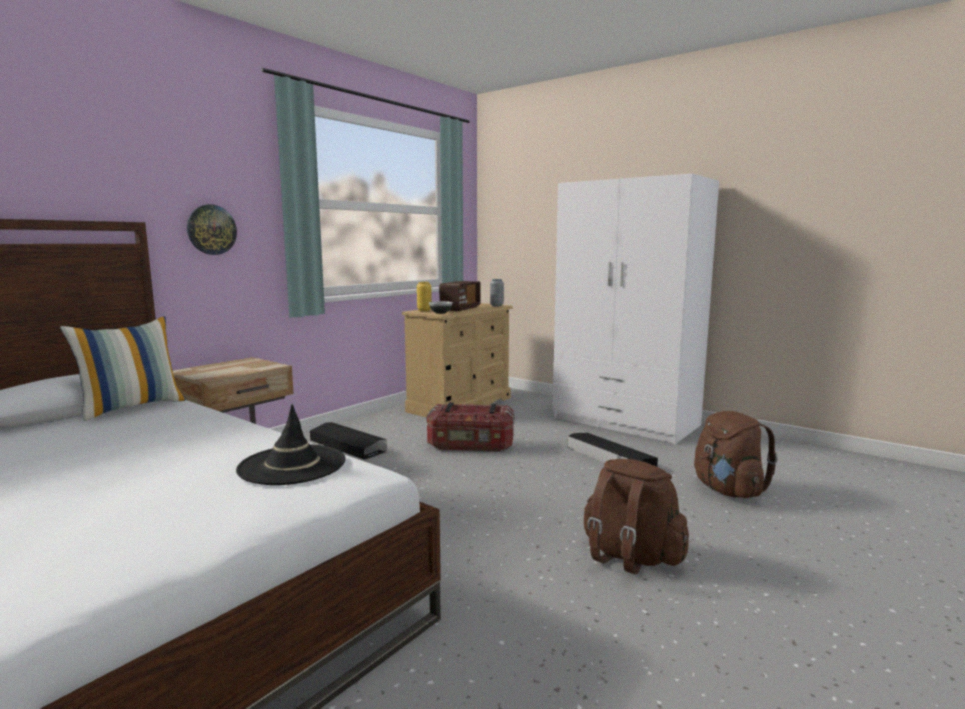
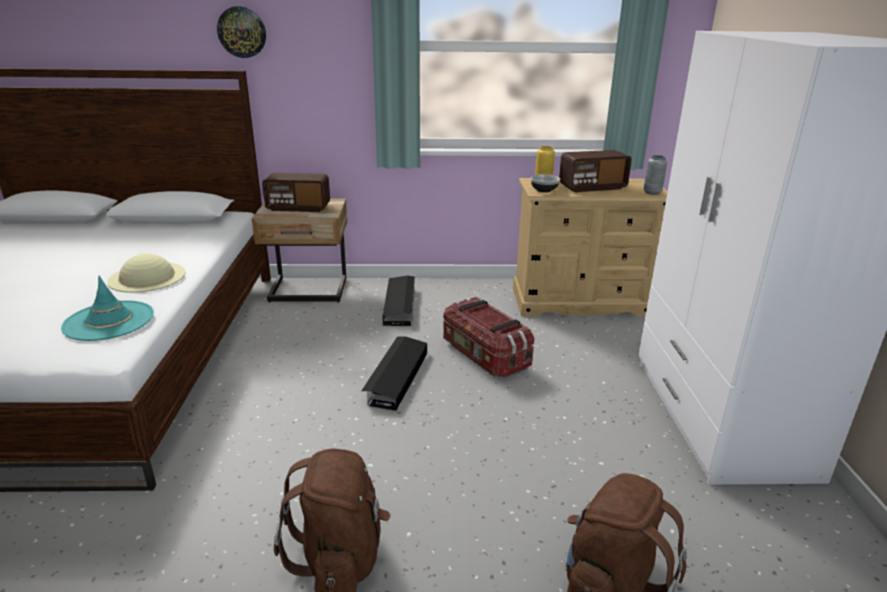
camera: 50 degrees right, 15 degrees up
pillow [60,316,186,421] -> none
wall clock [187,204,237,255] -> wall clock moved to [217,6,266,58]
black hat [236,404,346,485] -> turquoise hat [61,276,154,341]
black storage box [568,433,658,466] -> black storage box moved to [361,336,427,411]
none -> beige hat [107,253,186,293]
none -> radio [262,173,330,212]

